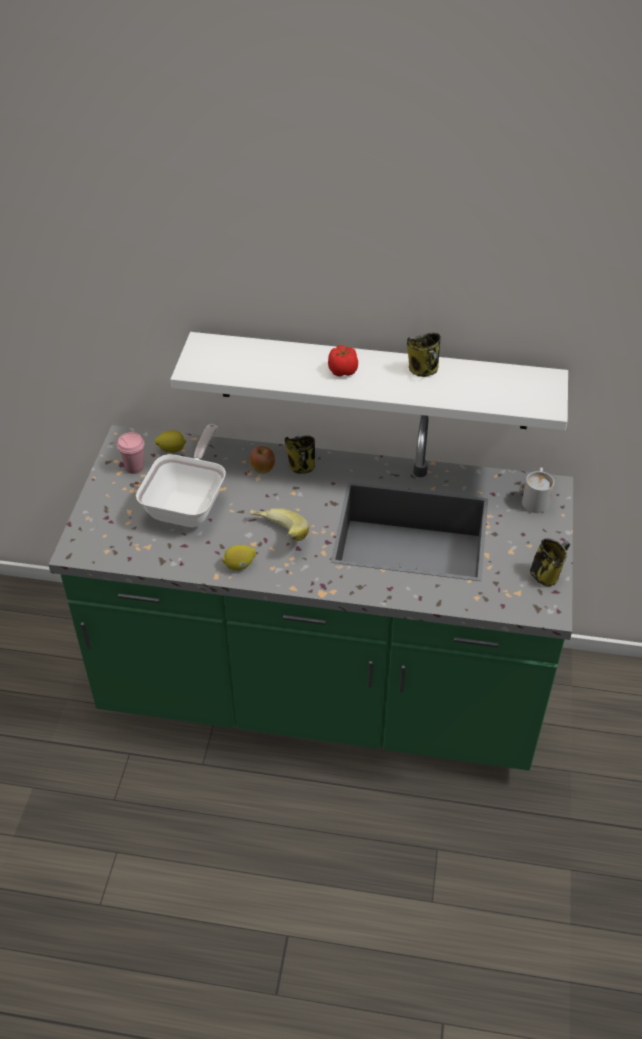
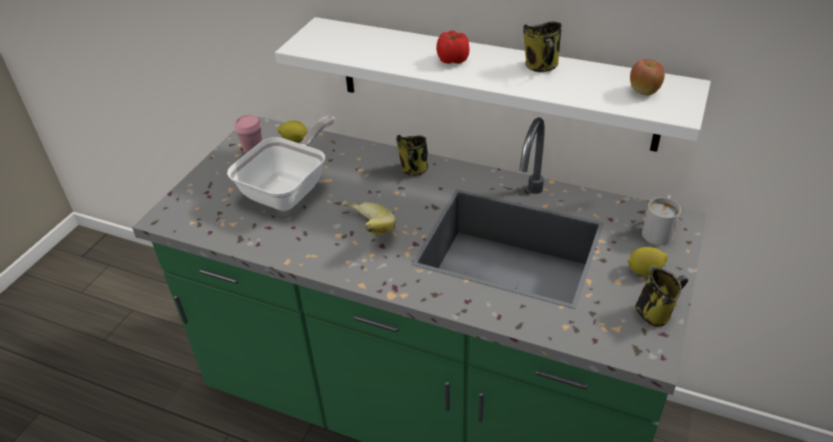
camera: 15 degrees right, 5 degrees down
lemon [222,545,256,571] -> lemon moved to [628,247,668,276]
apple [250,446,275,474] -> apple moved to [630,59,665,96]

